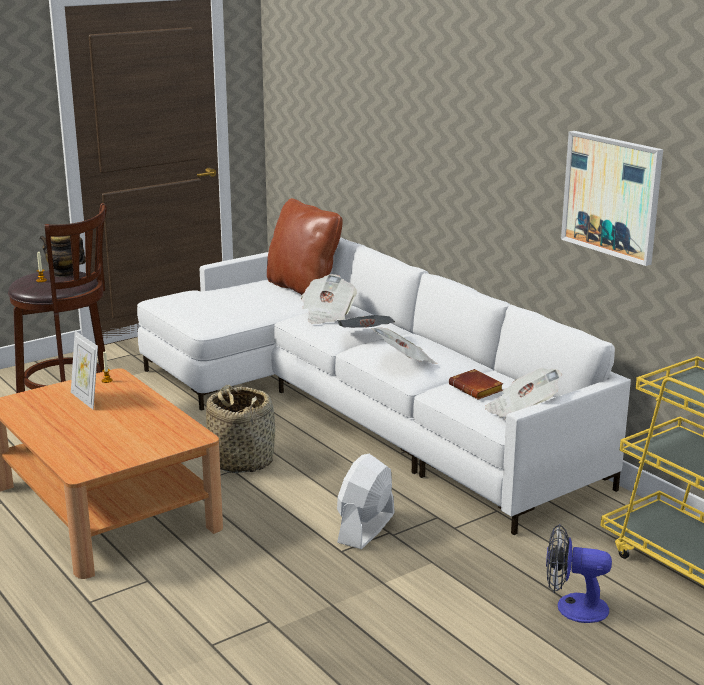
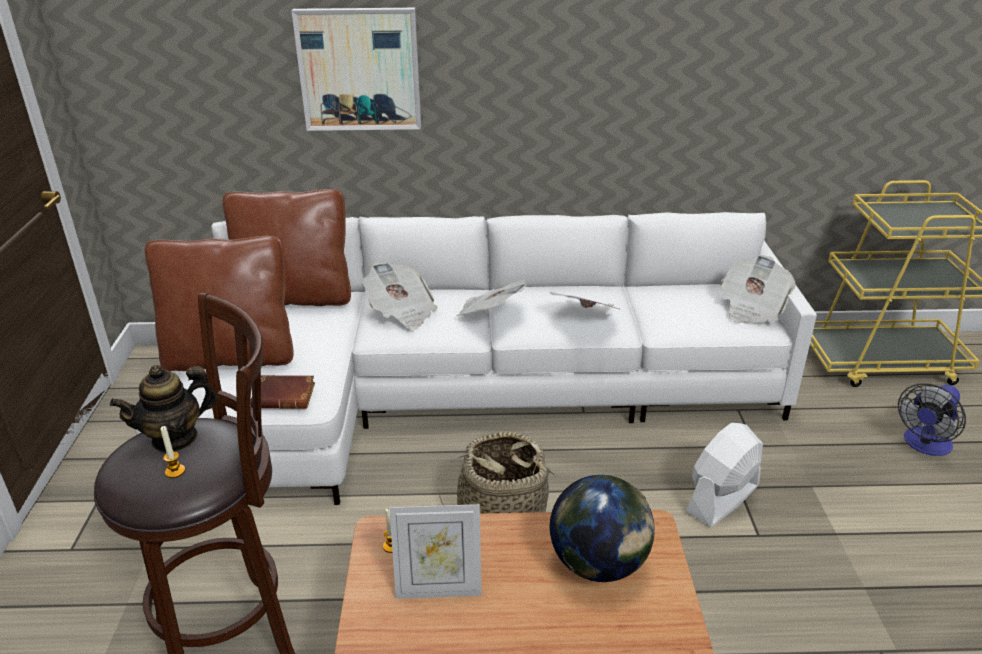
camera: 55 degrees left, 10 degrees up
white fan [337,454,395,549] -> white fan turned 75 degrees clockwise [686,423,763,527]
brown book [449,369,503,400] -> brown book moved to [251,375,315,409]
picture [561,131,663,266] -> picture moved to [291,8,421,131]
none -> brown pillow [145,236,293,372]
none -> globe [550,475,655,582]

